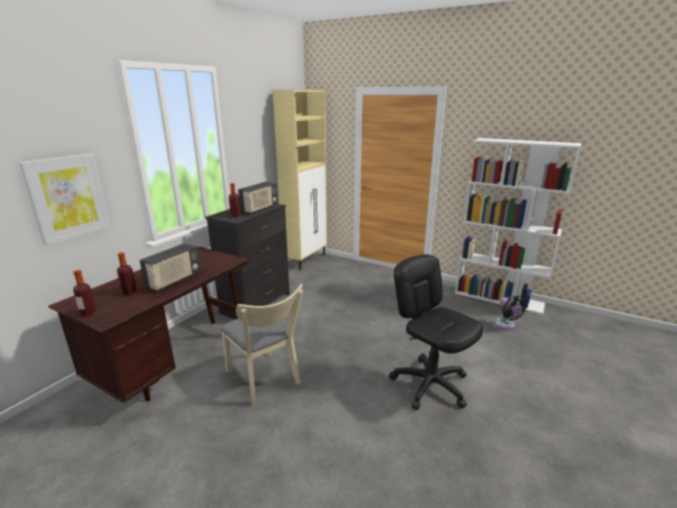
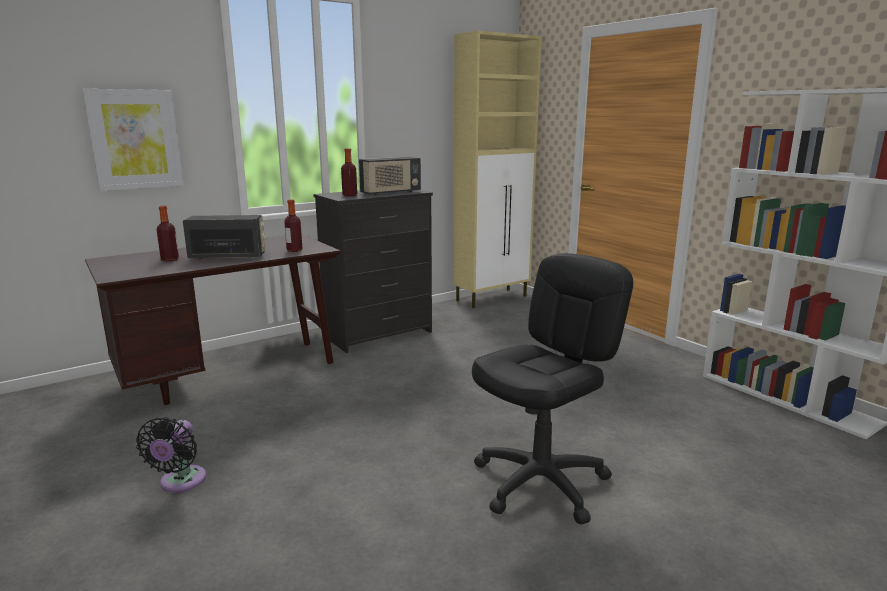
camera: 25 degrees right, 5 degrees down
bottle [73,270,97,316] -> bottle moved to [284,199,303,252]
radio [140,243,201,291] -> radio turned 150 degrees counterclockwise [183,215,266,260]
beige chair [220,284,303,406] -> none
black office chair [389,254,483,410] -> black office chair turned 60 degrees clockwise [472,253,633,525]
black fan [494,296,527,330] -> black fan moved to [136,417,206,493]

